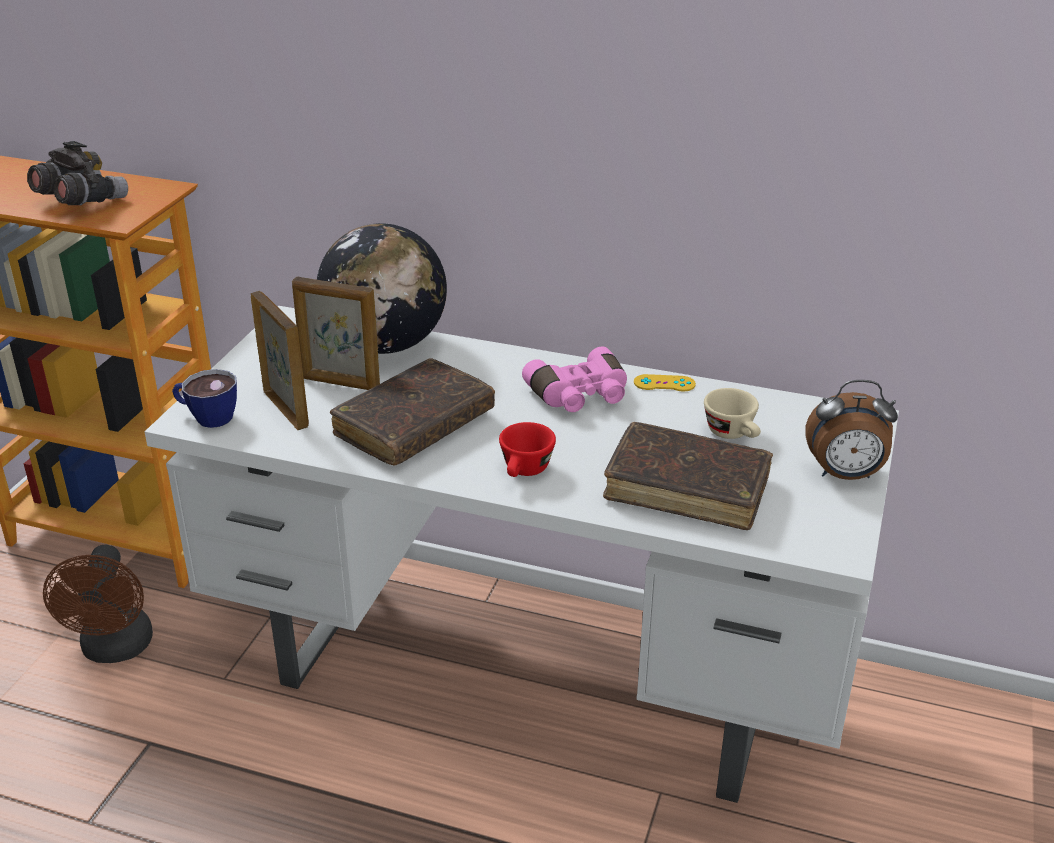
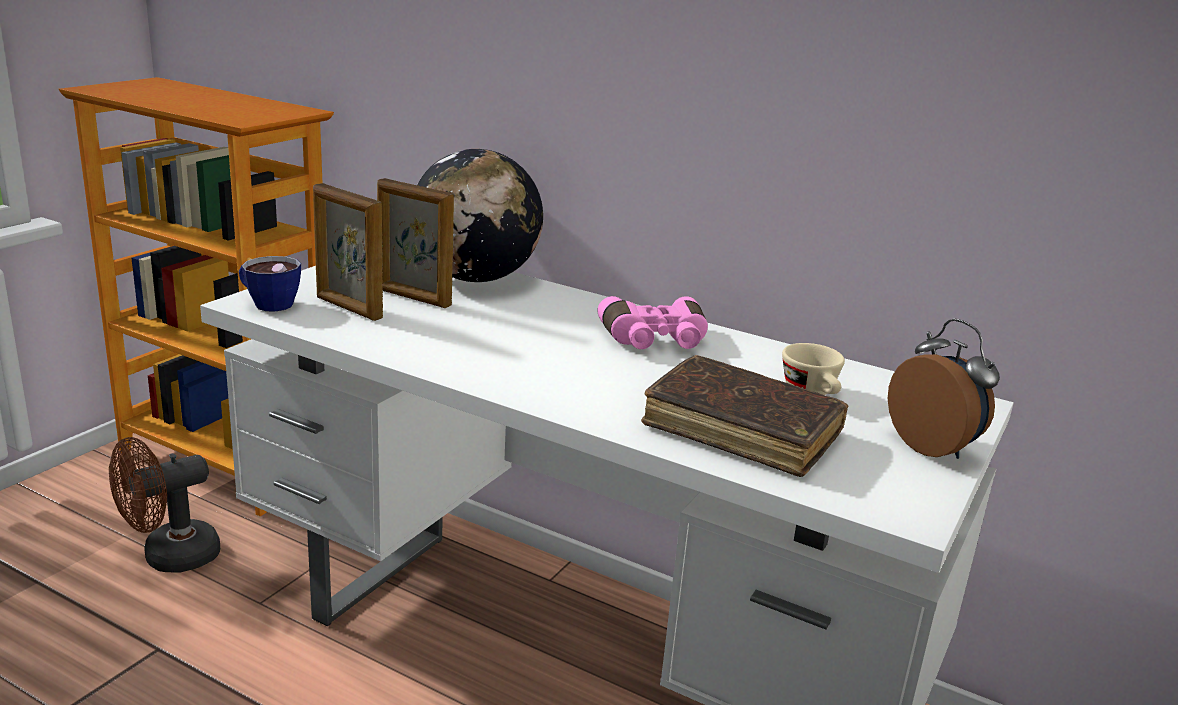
camera: 10 degrees right, 10 degrees down
grey binoculars [27,141,128,205] -> none
brown fan [43,545,153,663] -> brown fan turned 45 degrees clockwise [109,437,220,572]
picture frame [251,291,309,430] -> picture frame turned 150 degrees clockwise [313,183,383,321]
brown book [330,358,495,466] -> none
red cup [499,422,556,477] -> none
yellow game controller [634,374,696,391] -> none
alarm clock [805,380,898,480] -> alarm clock turned 135 degrees counterclockwise [888,319,1000,459]

